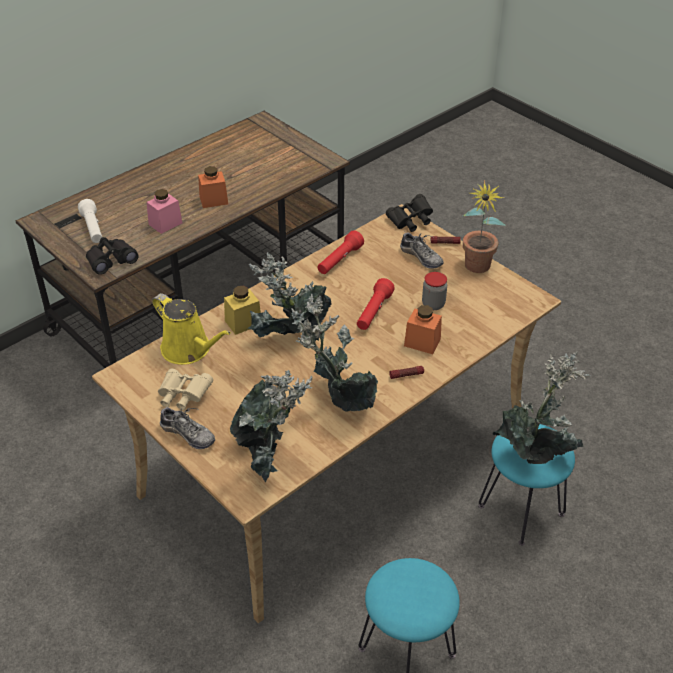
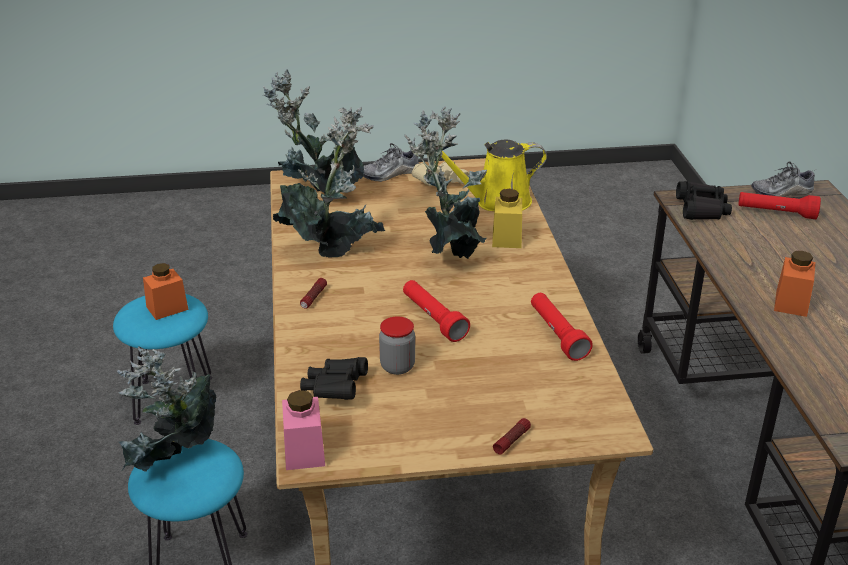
camera: 125 degrees right, 10 degrees down
white flashlight [78,199,102,243] -> red flashlight [738,192,821,219]
pink jar [147,189,182,234] -> pink jar moved to [282,390,325,470]
black binoculars [386,194,433,232] -> black binoculars moved to [300,357,368,400]
shoe [400,232,444,269] -> shoe moved to [751,161,815,197]
orange jar [404,305,442,354] -> orange jar moved to [143,263,189,320]
potted plant [462,180,506,273] -> none

